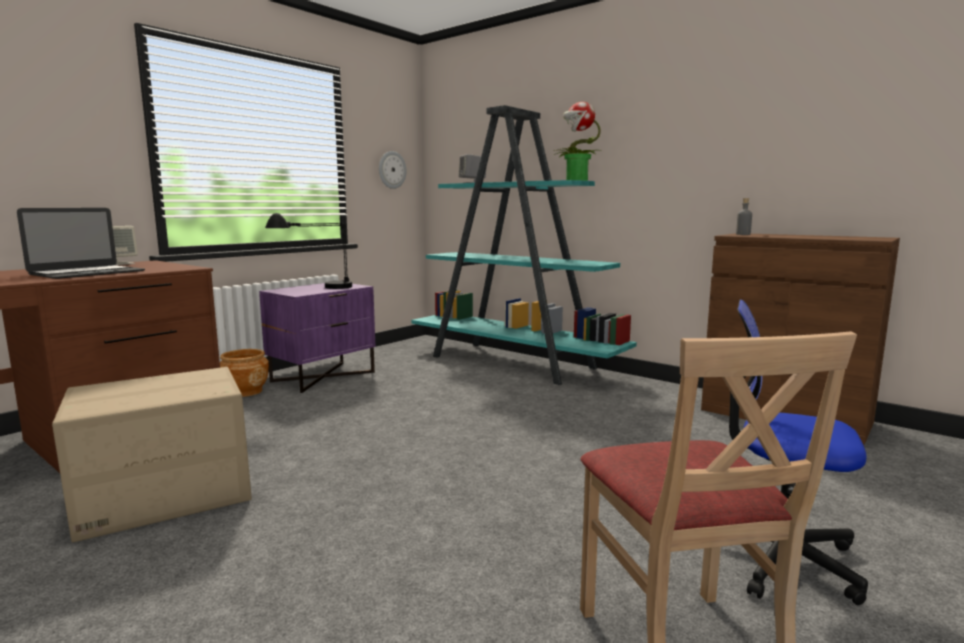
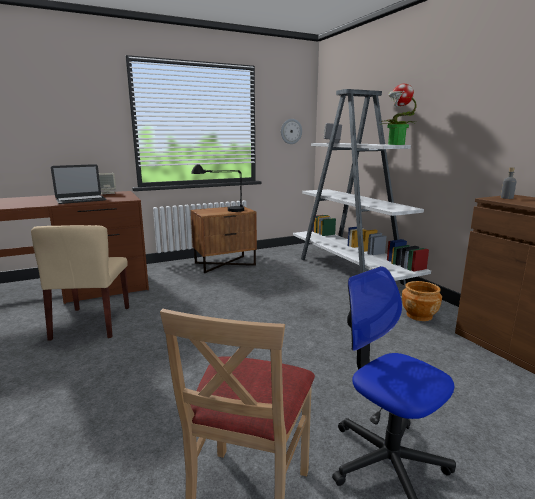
camera: 25 degrees right, 5 degrees up
cardboard box [52,367,252,542] -> beige chair [31,225,129,341]
brown planter [220,349,269,397] -> brown planter moved to [402,281,442,321]
purple nightstand [259,283,376,393] -> brown nightstand [191,206,257,273]
turquoise bookcase [412,105,637,385] -> white bookcase [293,89,431,285]

